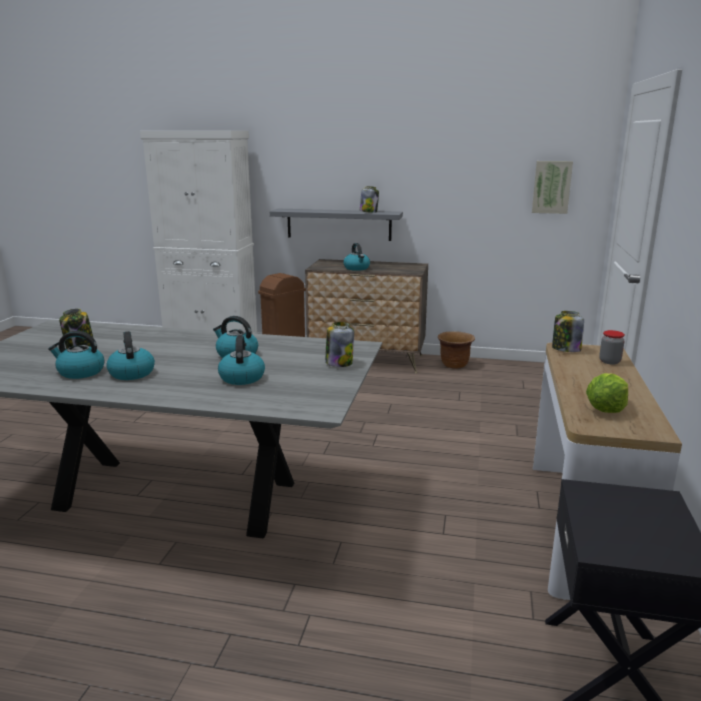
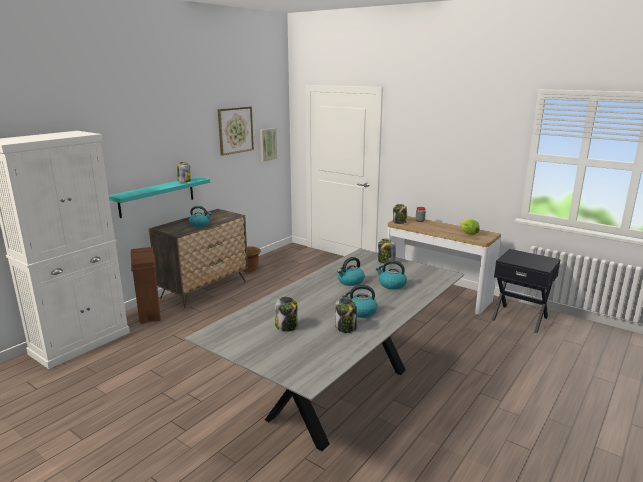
camera: 65 degrees left, 0 degrees up
kettle [48,331,104,379] -> jar [335,297,357,333]
grey shelf [270,209,403,241] -> turquoise shelf [109,177,210,218]
none -> picture [218,107,254,156]

